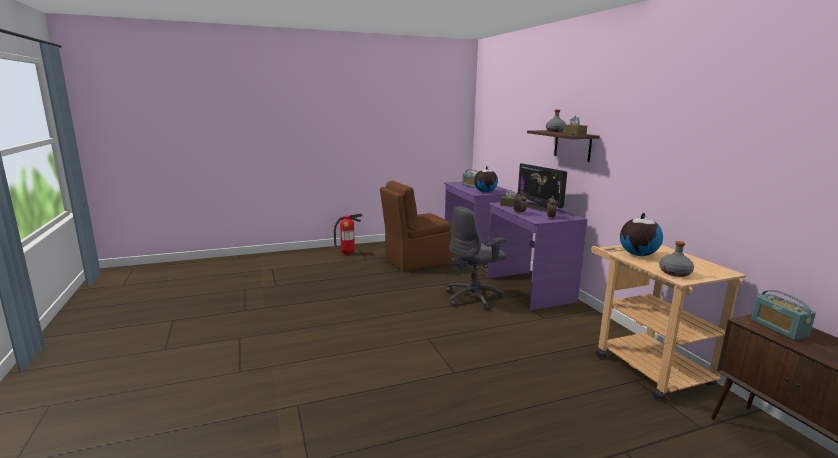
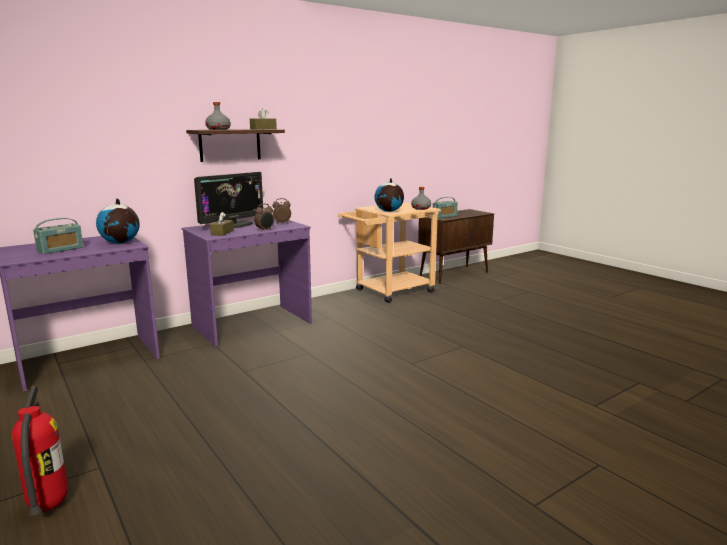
camera: 105 degrees left, 0 degrees up
brown chair [380,181,452,272] -> none
grey office chair [446,206,506,311] -> none

